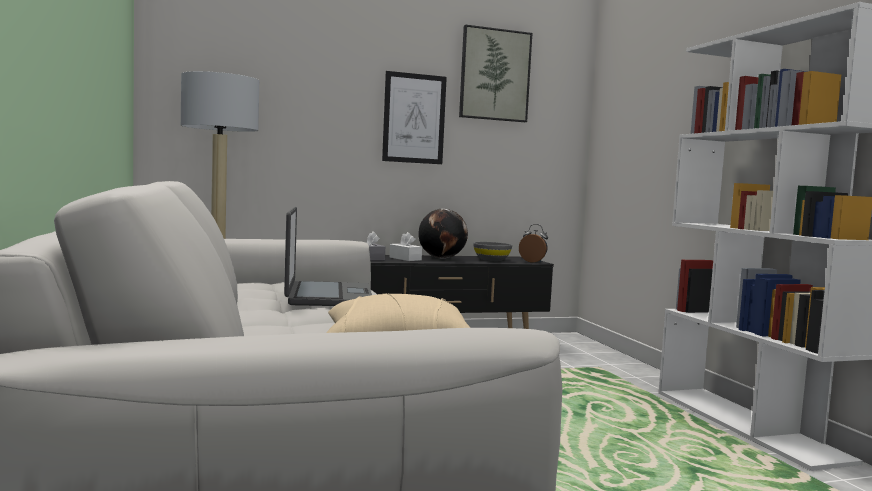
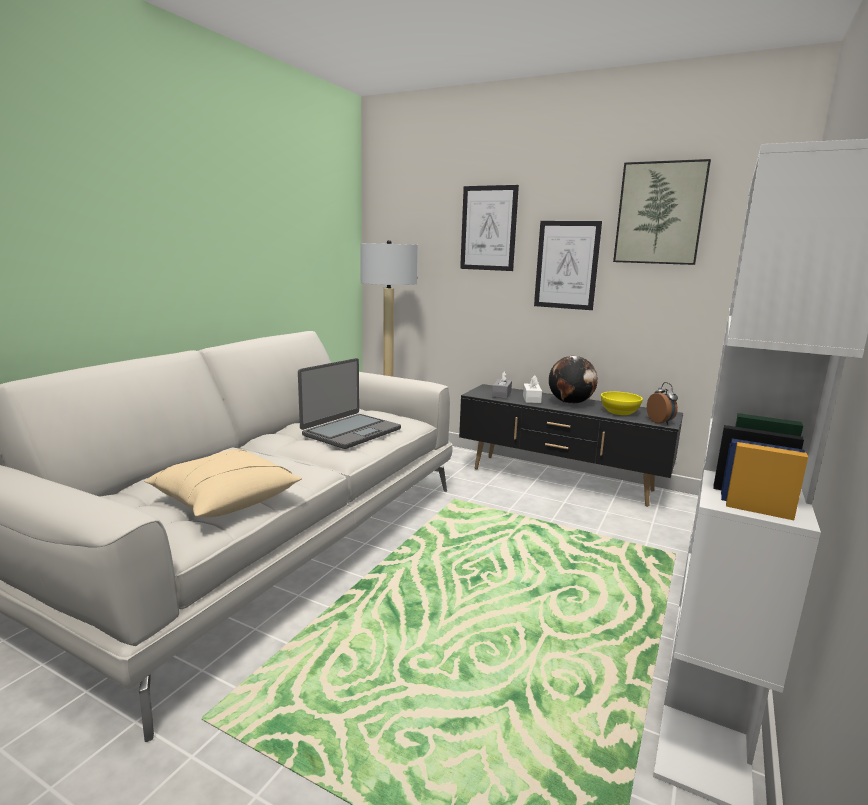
camera: 45 degrees right, 10 degrees up
grey bowl [473,242,512,261] -> yellow bowl [601,391,643,415]
none -> picture [460,185,519,271]

